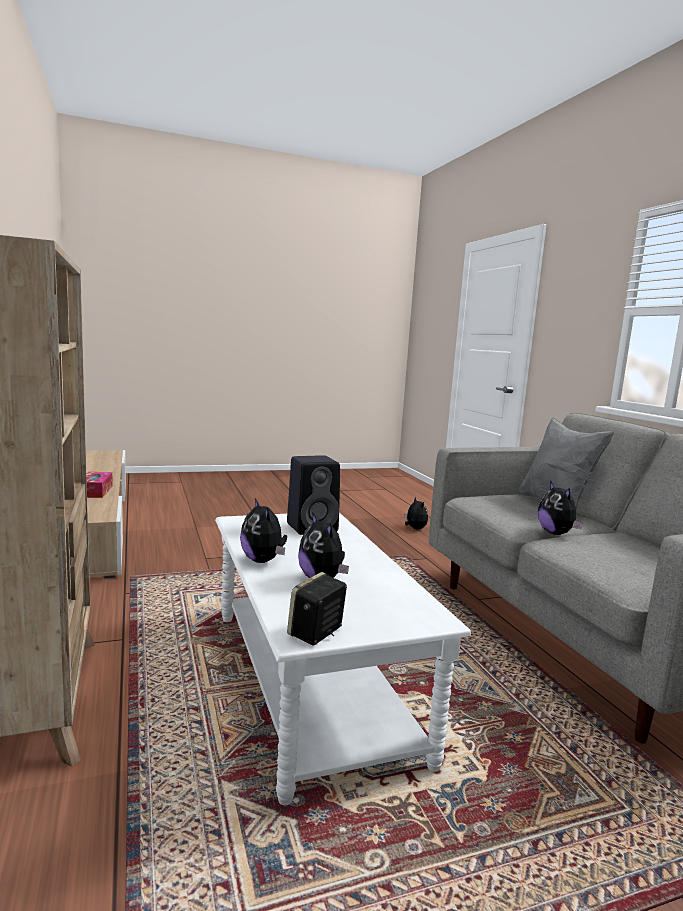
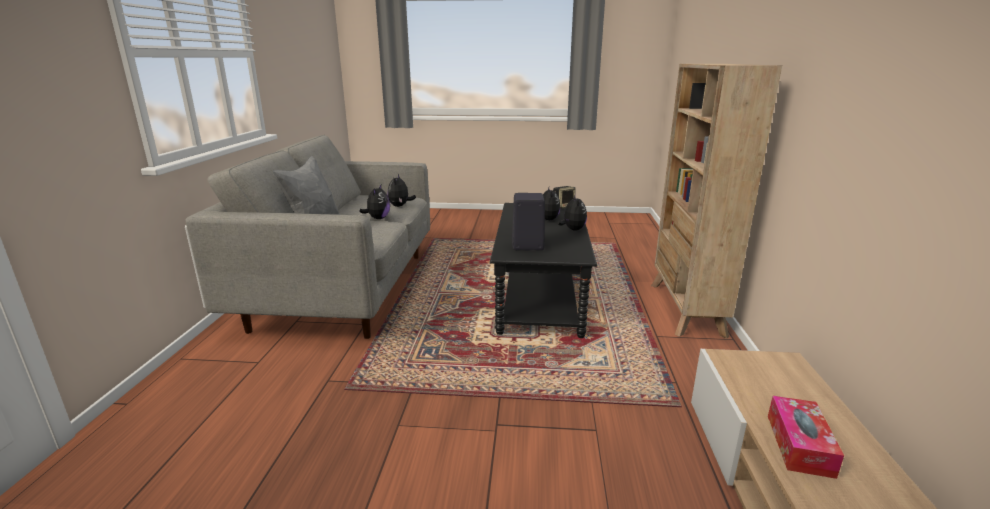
camera: 155 degrees left, 10 degrees up
white coffee table [215,513,471,805] -> black coffee table [490,203,598,338]
plush toy [404,497,428,530] -> plush toy moved to [387,174,416,207]

